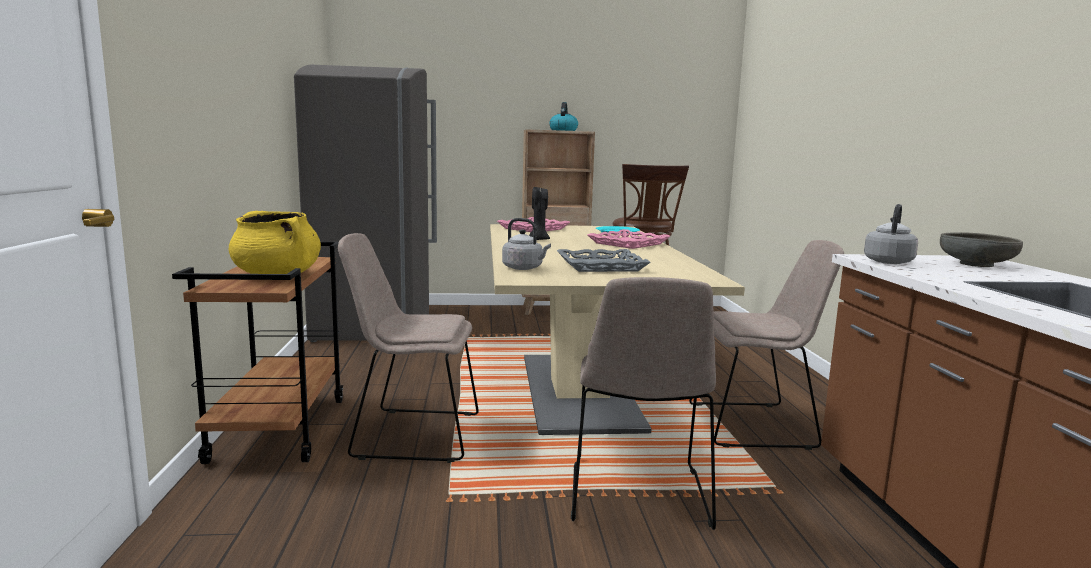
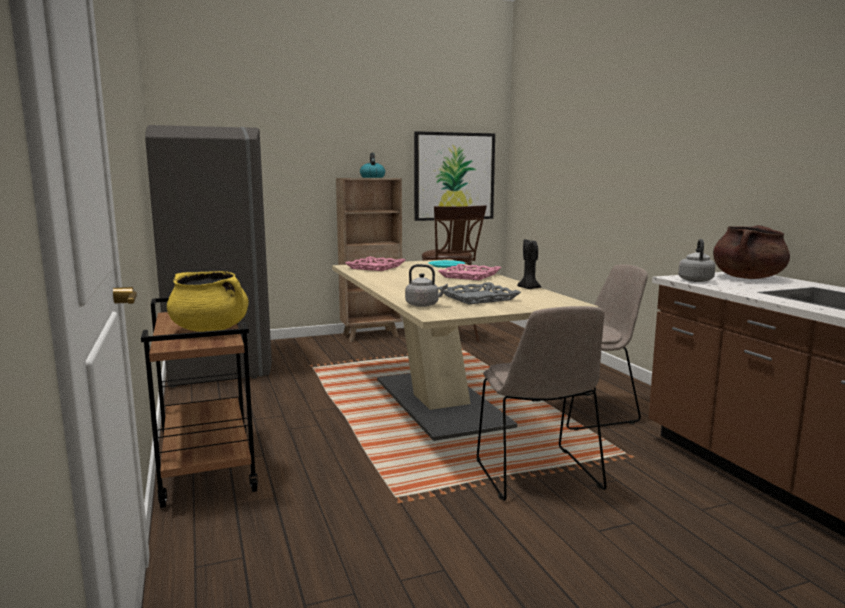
camera: 15 degrees left, 0 degrees up
beige chair [338,233,479,463] -> none
black candle [529,185,550,240] -> black candle moved to [517,239,541,289]
grey bowl [940,232,1023,267] -> brown cooking pot [713,225,790,279]
none -> picture [414,131,495,221]

